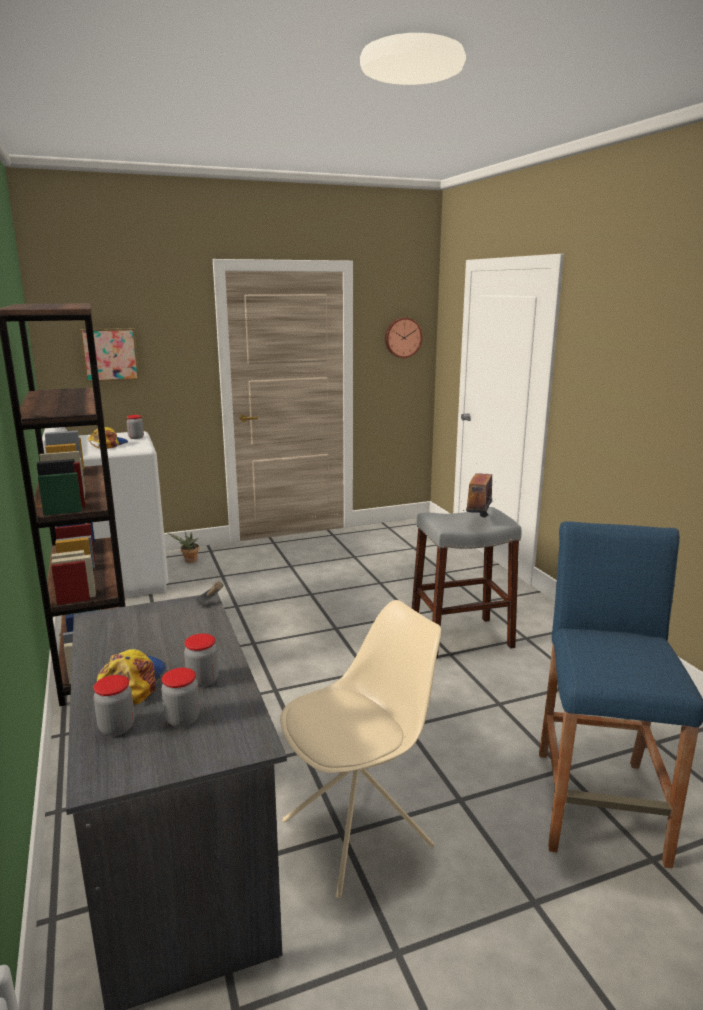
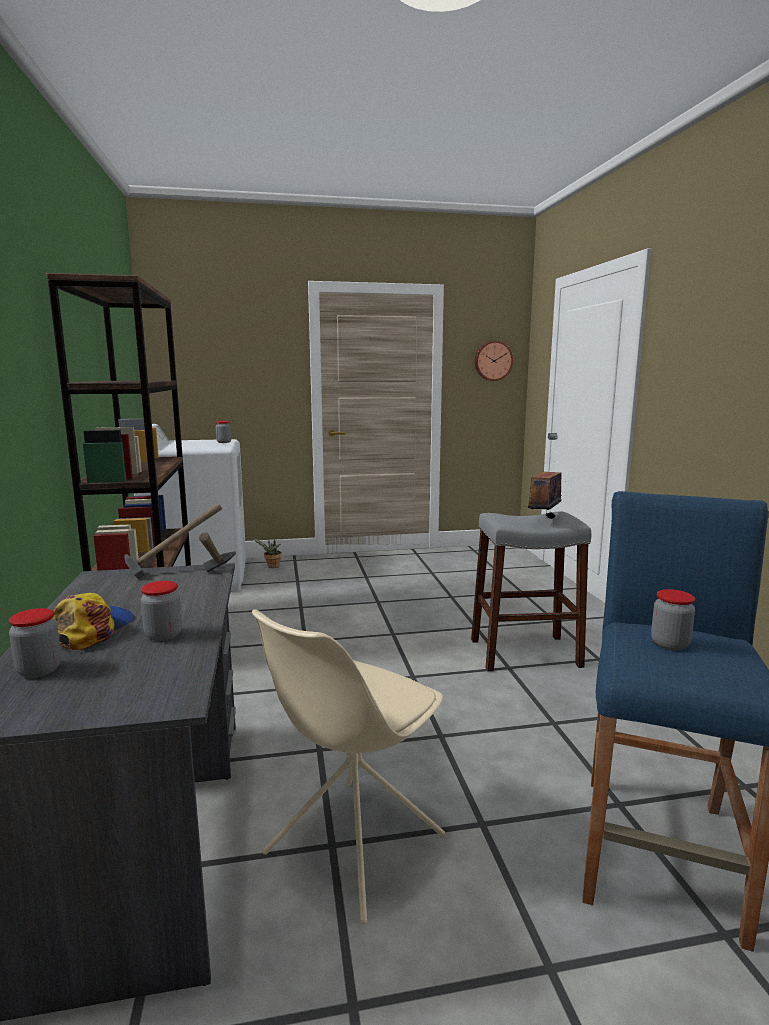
camera: 10 degrees right, 5 degrees down
picture [80,328,139,382] -> none
cap [88,427,128,449] -> none
jar [161,668,200,727] -> jar moved to [651,589,695,650]
beige chair [280,600,441,898] -> beige chair turned 150 degrees clockwise [252,609,445,924]
none -> hammer [124,503,222,579]

